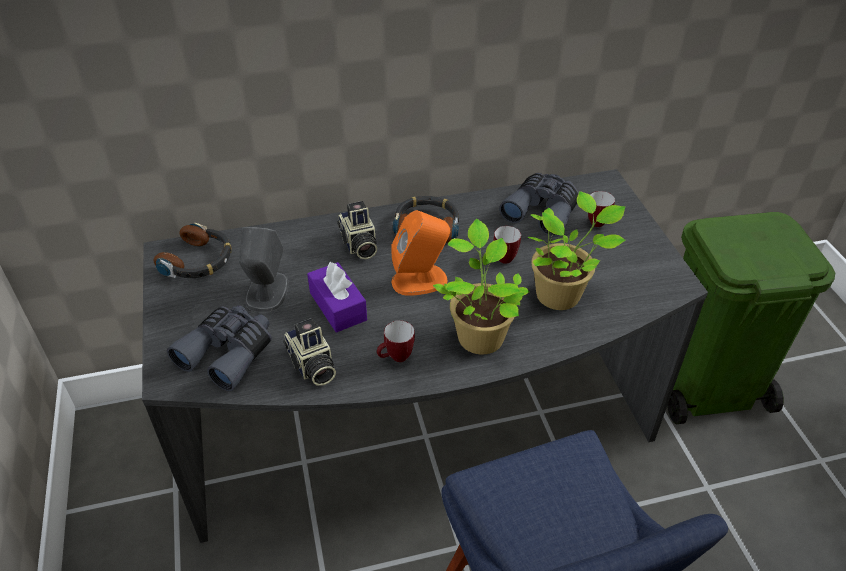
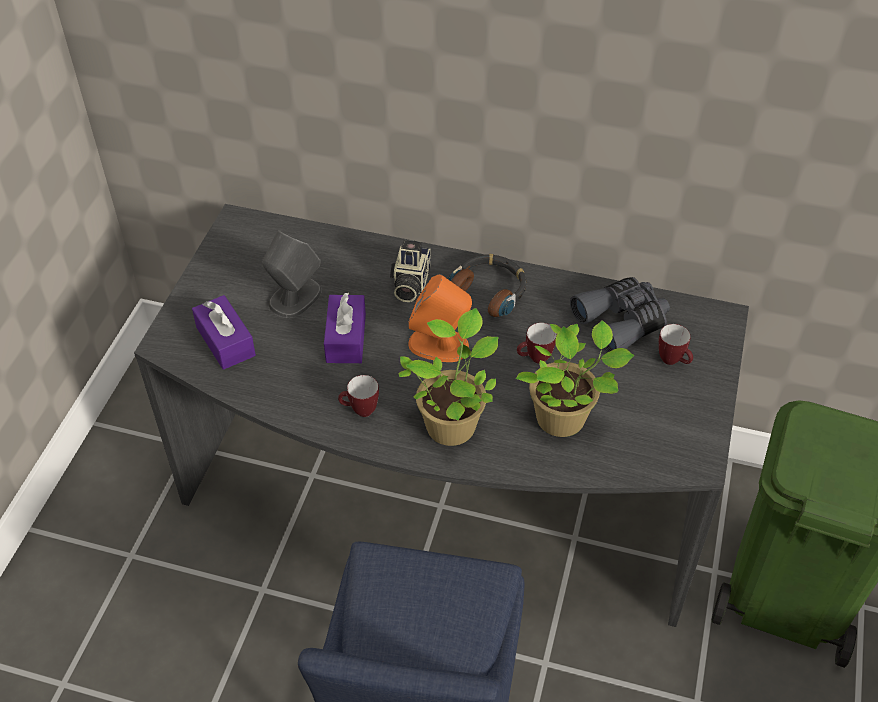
camera: 30 degrees right, 5 degrees up
headphones [154,223,232,278] -> none
grey binoculars [167,305,272,391] -> purple tissue box [192,295,256,370]
camera [283,318,336,386] -> none

